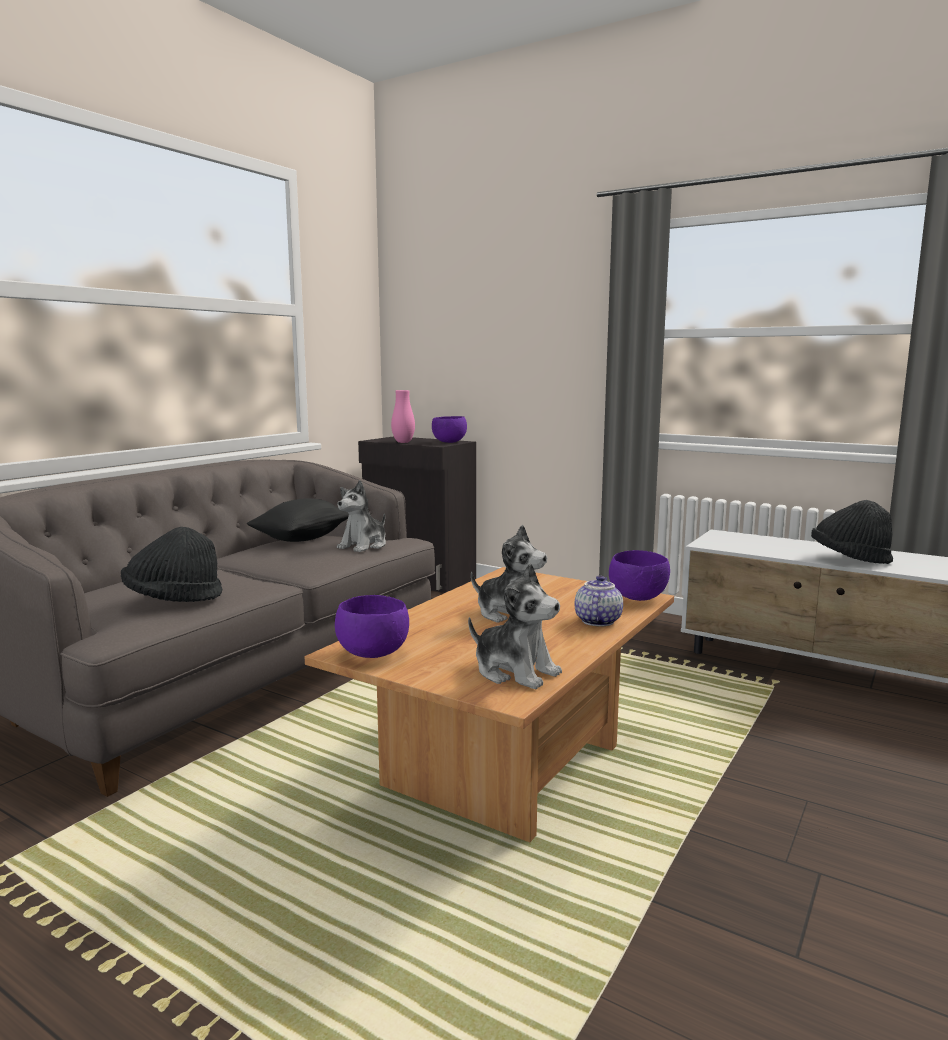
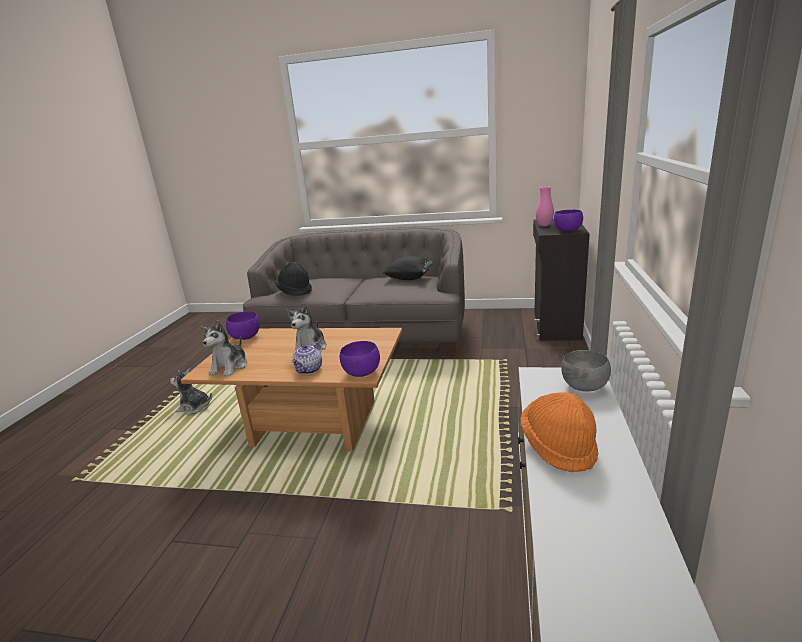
camera: 70 degrees right, 10 degrees up
plush toy [337,480,386,552] -> plush toy moved to [170,368,212,415]
teapot [575,575,623,626] -> teapot turned 120 degrees clockwise [291,342,322,374]
black hat [811,500,893,564] -> orange hat [520,392,599,472]
none -> grey bowl [561,350,611,392]

